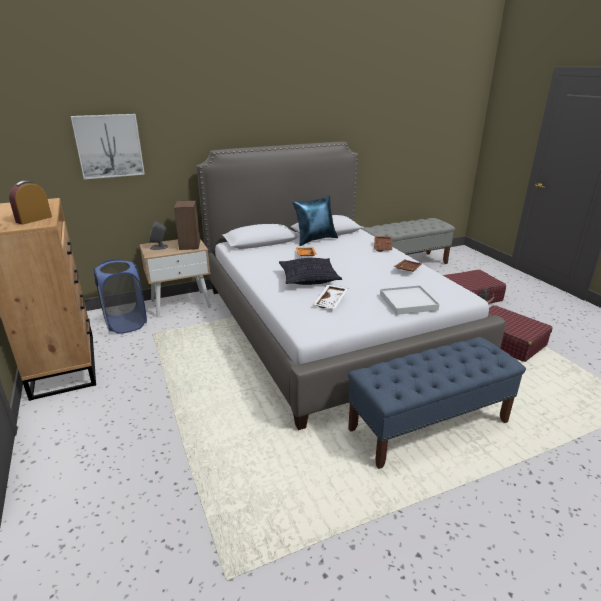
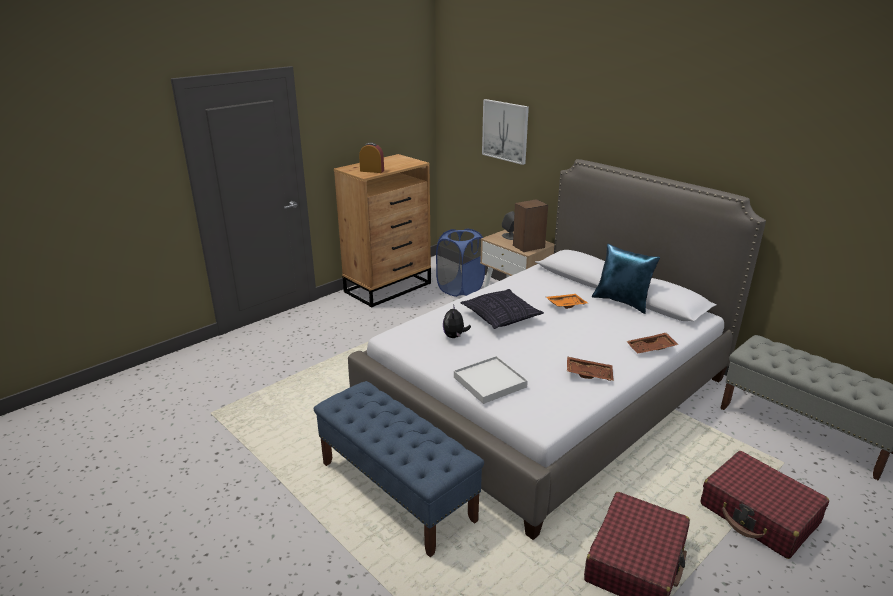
camera: 70 degrees right, 0 degrees up
white tray [313,284,348,308] -> plush toy [443,304,471,338]

